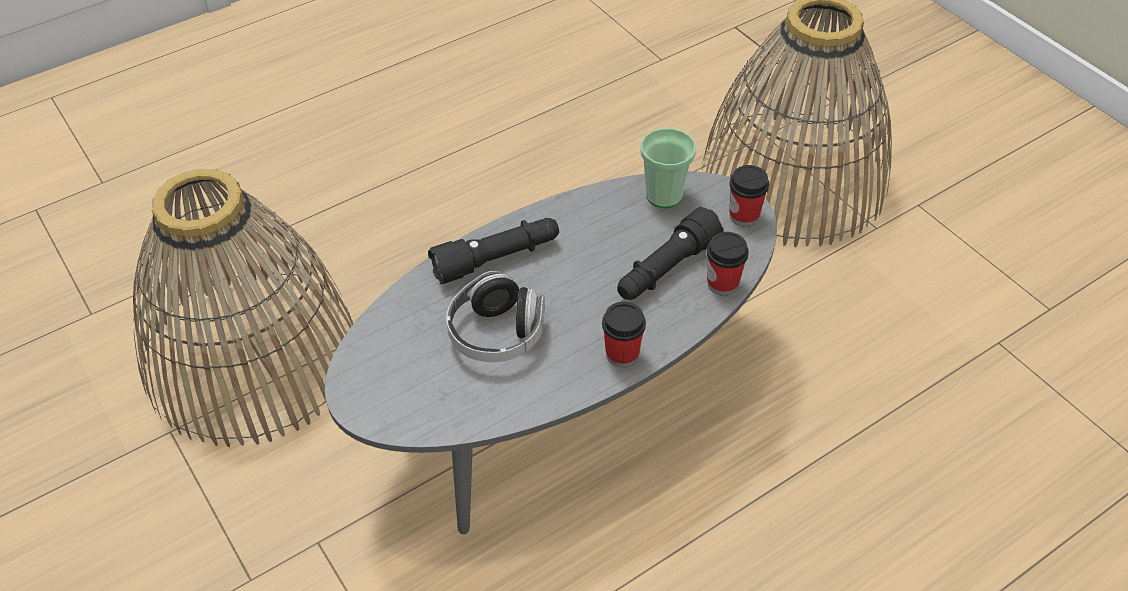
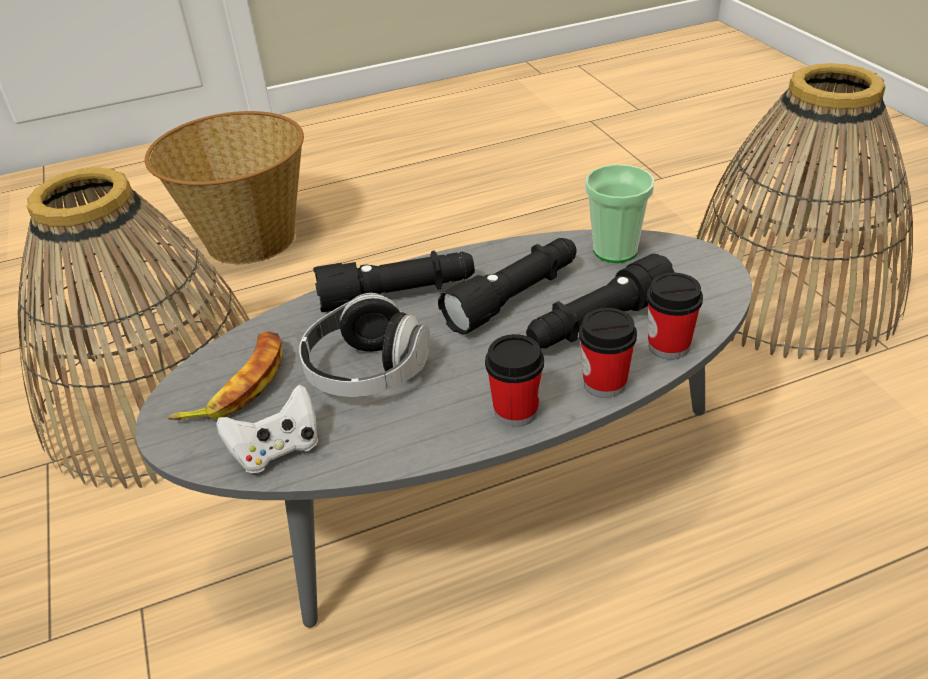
camera: 15 degrees right, 10 degrees down
cup [729,165,769,227] -> cup moved to [579,308,637,398]
none -> basket [145,111,304,264]
none -> banana [167,331,282,420]
none -> white game controller [216,384,318,473]
none -> black flashlight [438,238,577,335]

